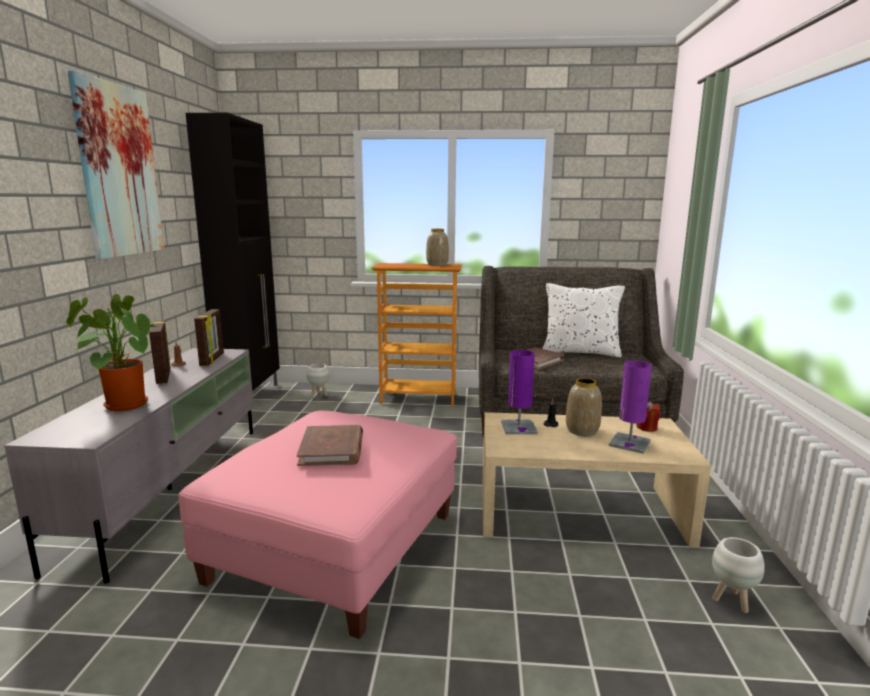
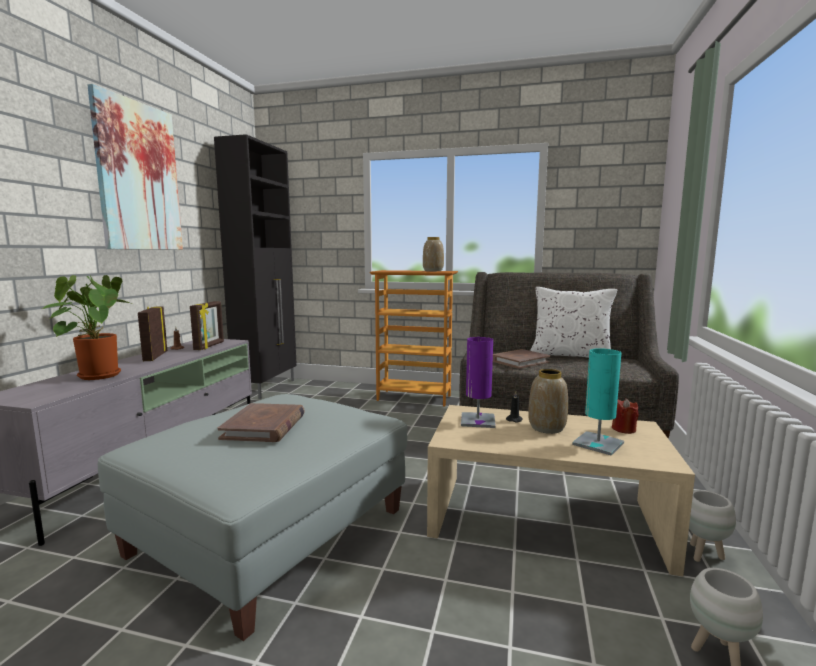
camera: 10 degrees right, 5 degrees down
pink ottoman [179,411,457,639] -> grey ottoman [98,394,408,641]
white planter [307,364,329,397] -> white planter moved to [689,490,736,562]
purple table lamp [609,360,652,454] -> turquoise table lamp [572,348,624,456]

